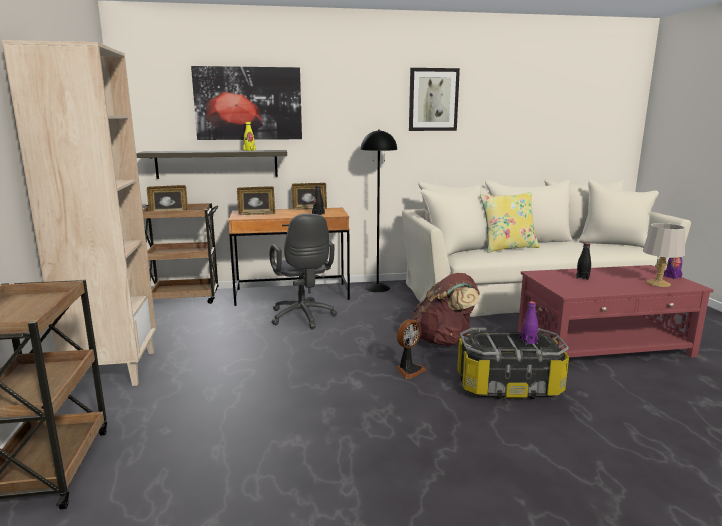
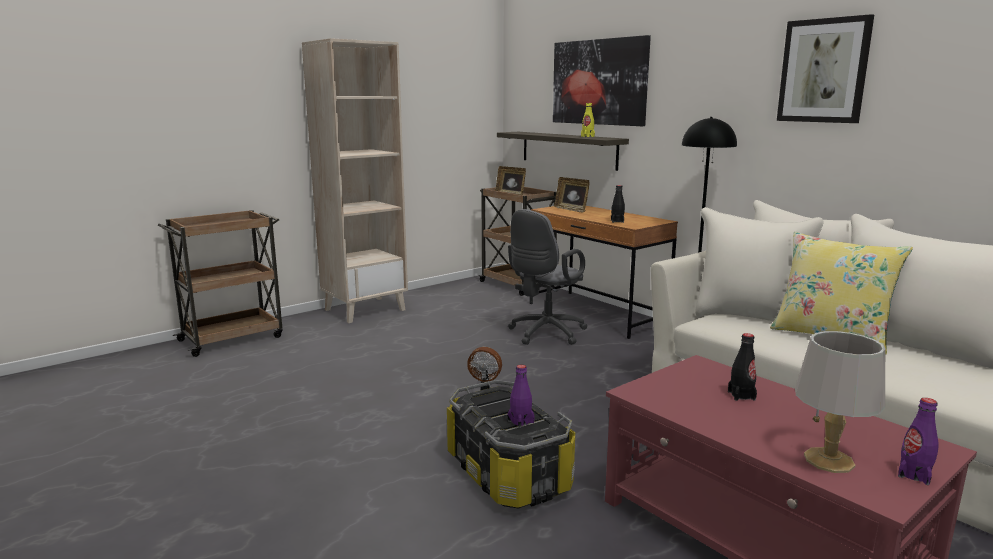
camera: 60 degrees right, 0 degrees up
picture frame [292,183,327,210] -> none
brown backpack [413,273,480,346] -> none

